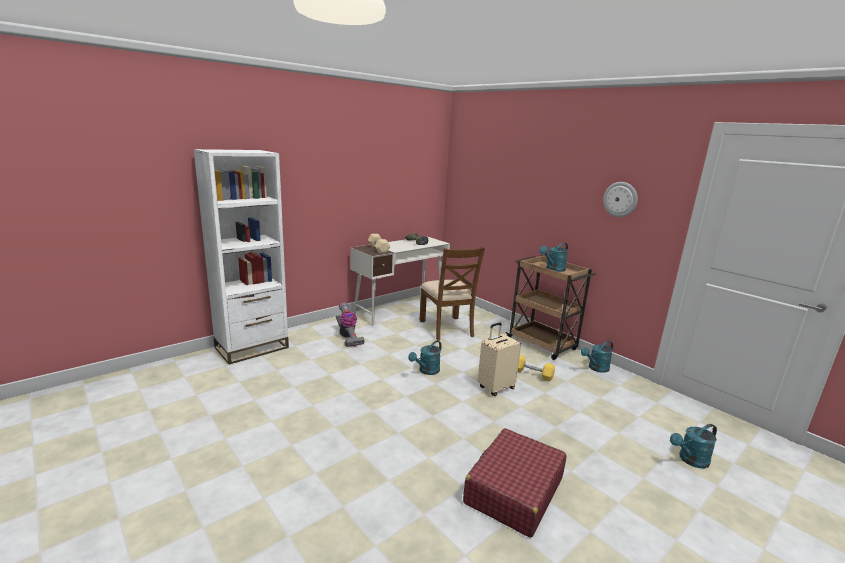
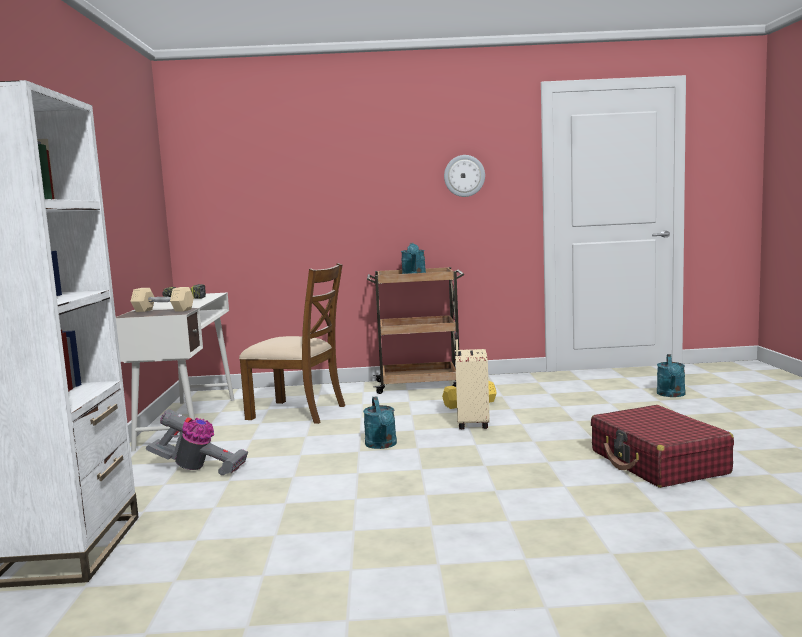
camera: 50 degrees left, 10 degrees down
turquoise watering can [581,341,613,373] -> none

